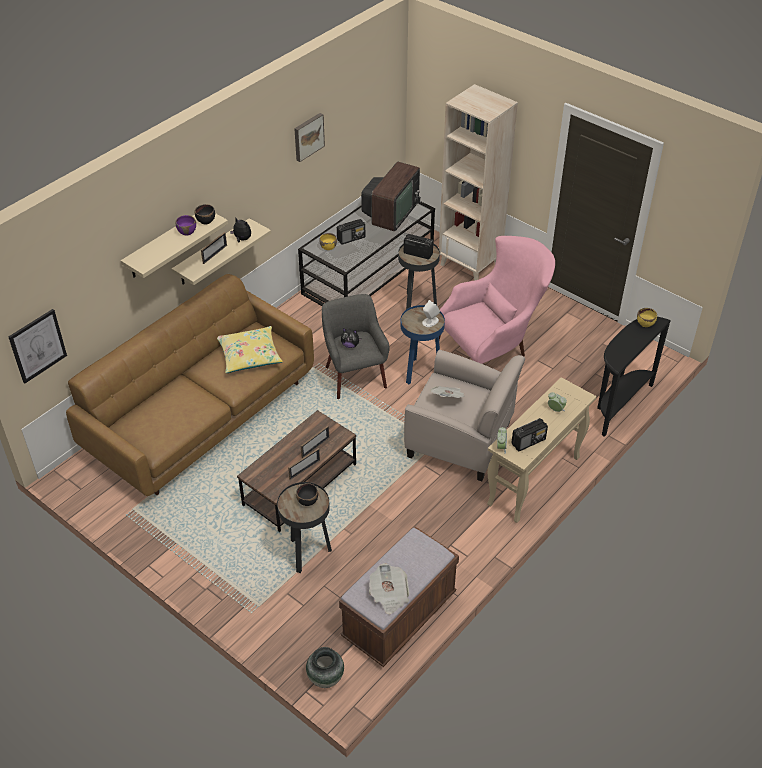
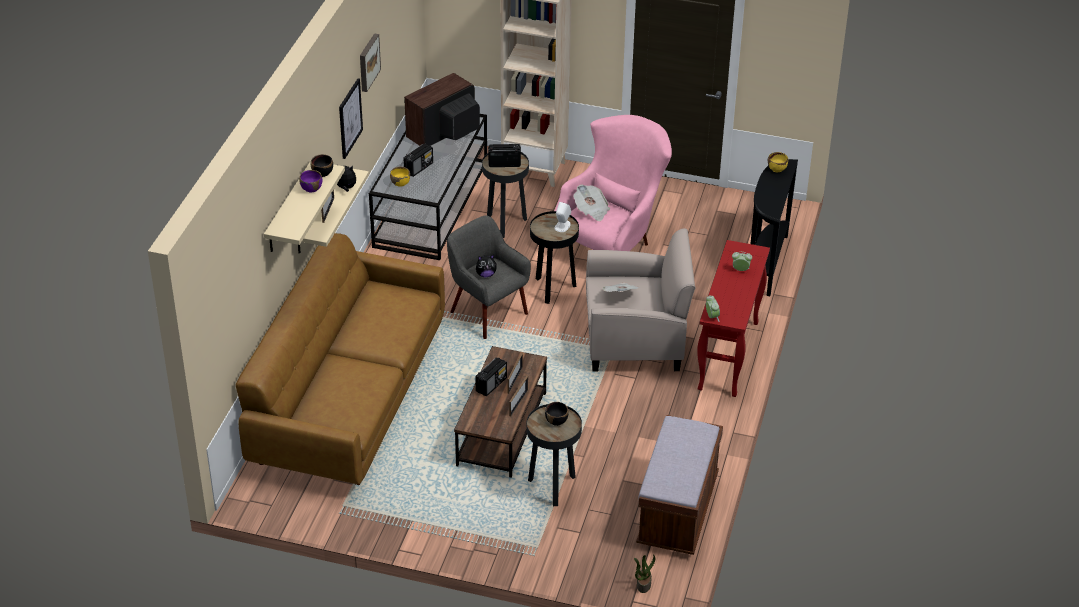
camera: 25 degrees left, 5 degrees down
picture [8,309,67,383] -> picture moved to [339,78,363,159]
yellow pillow [217,326,283,373] -> none
vase [306,647,344,688] -> potted plant [634,554,655,593]
television [361,162,421,231] -> television turned 135 degrees counterclockwise [404,73,480,146]
newspaper [369,563,409,614] -> newspaper moved to [573,184,610,221]
blue side table [400,305,445,384] -> black side table [530,211,579,304]
beige console table [487,377,596,523] -> red console table [697,240,770,397]
radio [511,418,548,451] -> radio moved to [476,357,507,396]

